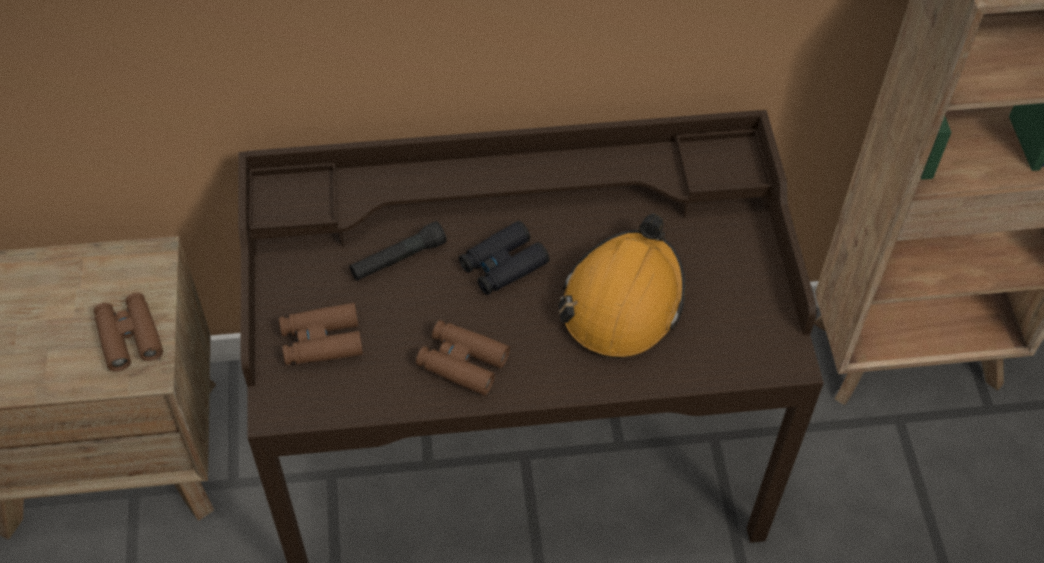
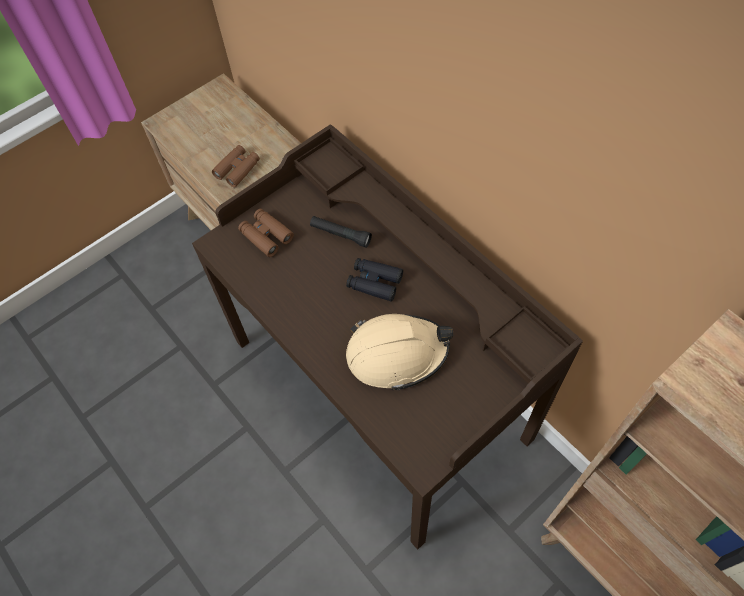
camera: 60 degrees right, 5 degrees up
brown binoculars [416,320,510,396] -> none
orange hard hat [558,213,685,358] -> beige hard hat [346,314,453,390]

